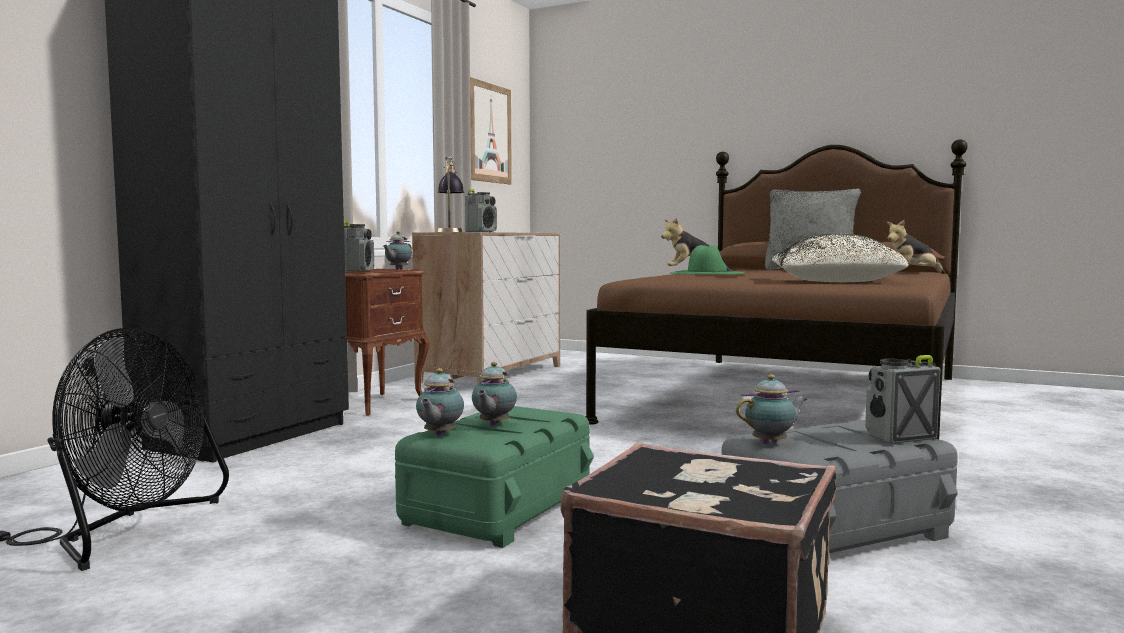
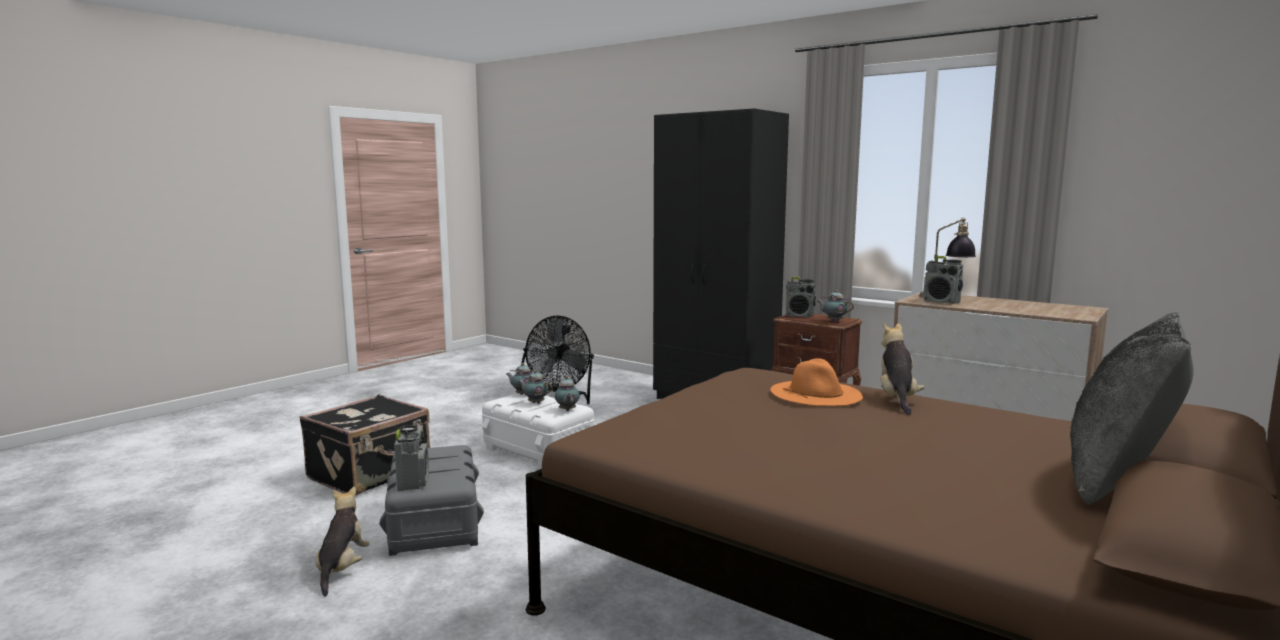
camera: 100 degrees right, 5 degrees up
green storage box [395,406,594,548] -> white storage box [482,393,594,468]
picture [470,77,512,184] -> none
green hat [670,245,745,274] -> orange hat [771,358,863,406]
teapot [736,374,807,444] -> teapot moved to [555,376,580,411]
beige pillow [772,233,909,282] -> none
plush toy [887,220,945,274] -> plush toy moved to [315,486,369,597]

